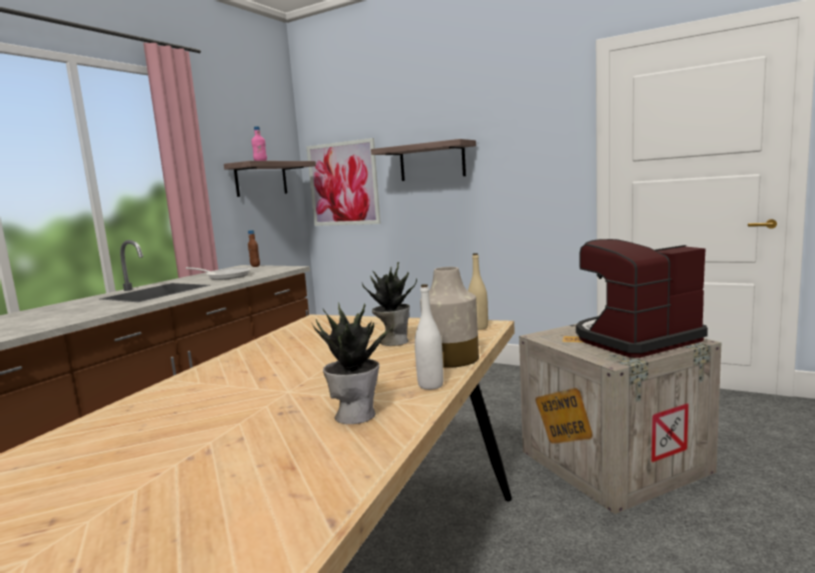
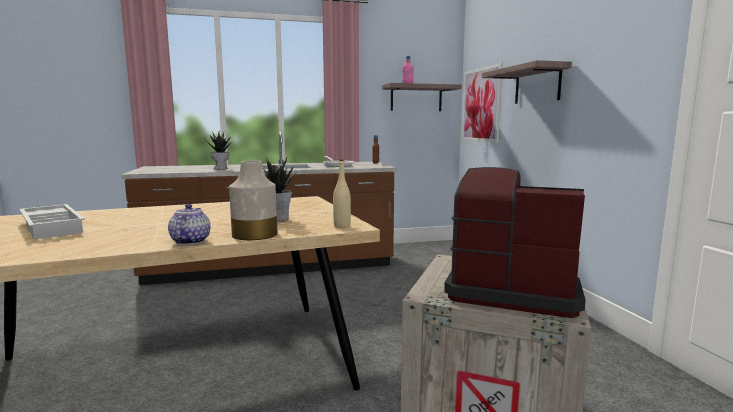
camera: 45 degrees right, 0 degrees up
potted plant [312,302,394,424] -> potted plant moved to [205,132,233,170]
white bottle [415,284,444,390] -> teapot [168,204,210,245]
none -> white tray [19,204,85,240]

